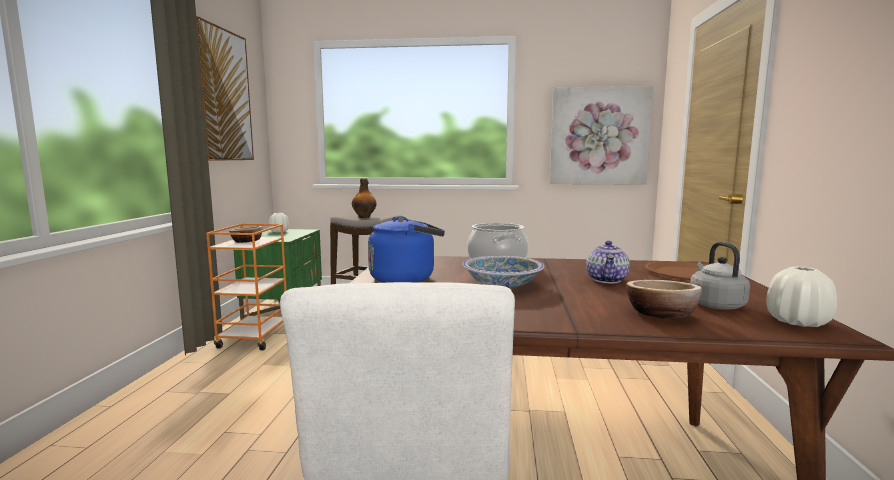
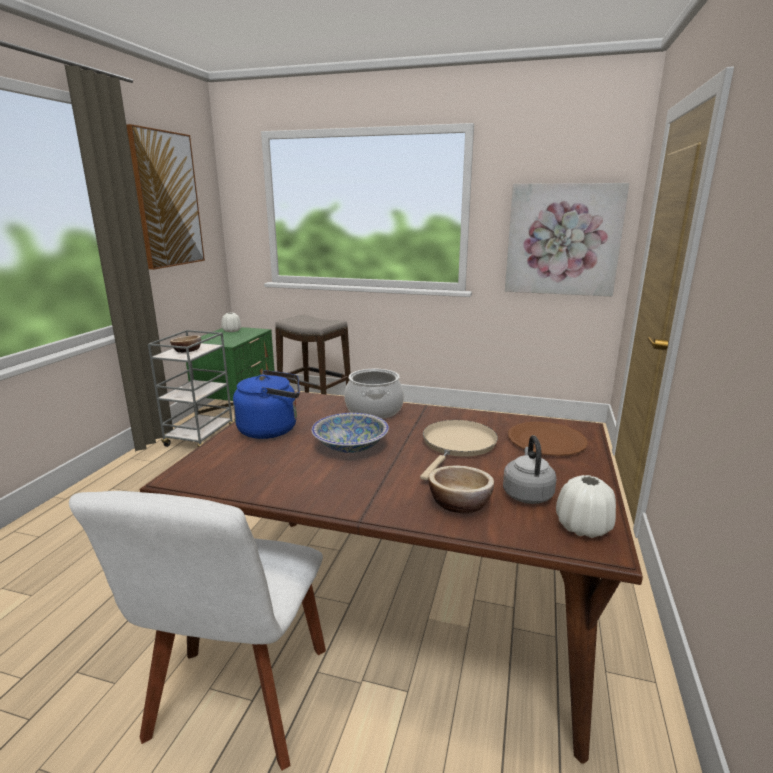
camera: 10 degrees right, 10 degrees up
orange cart [206,224,287,350] -> grey cart [148,330,235,447]
bottle [352,178,377,218] -> none
teapot [586,241,630,284] -> beige frying pan [420,420,498,480]

